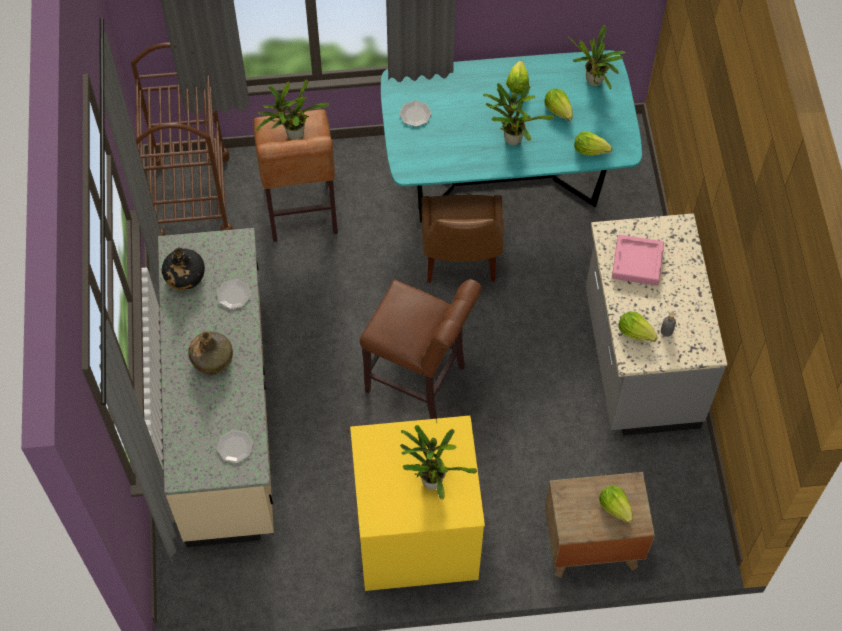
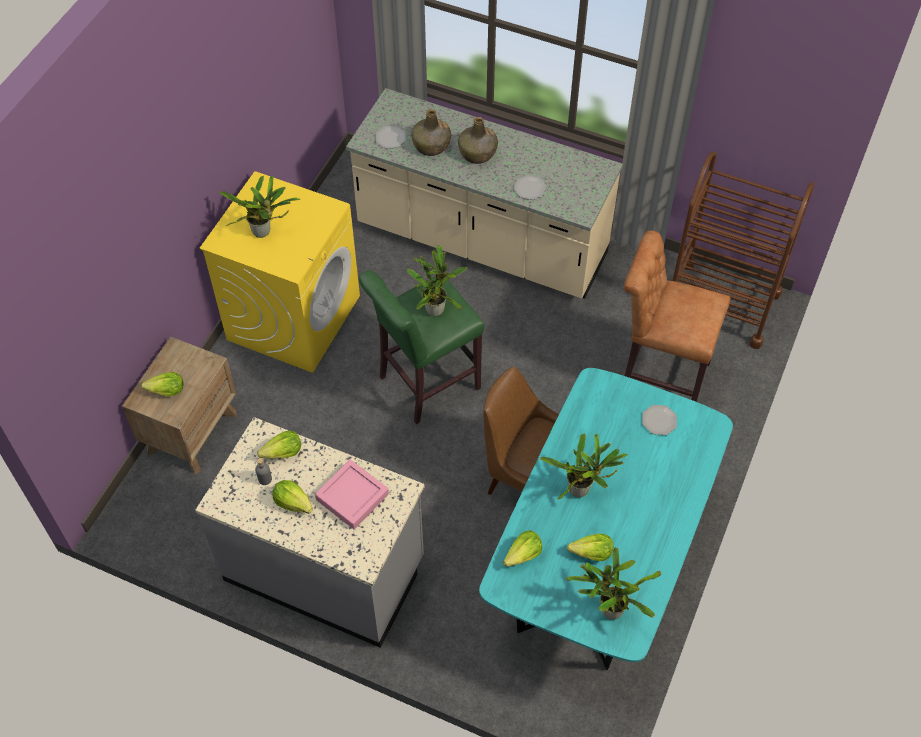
camera: 120 degrees right, 5 degrees down
black bottle [162,247,205,290] -> none
potted plant [256,80,329,140] -> potted plant moved to [407,245,467,316]
brown stool [360,279,481,419] -> green stool [359,270,484,424]
lettuce [506,61,529,94] -> lettuce moved to [272,480,313,514]
none -> green bottle [411,109,451,156]

